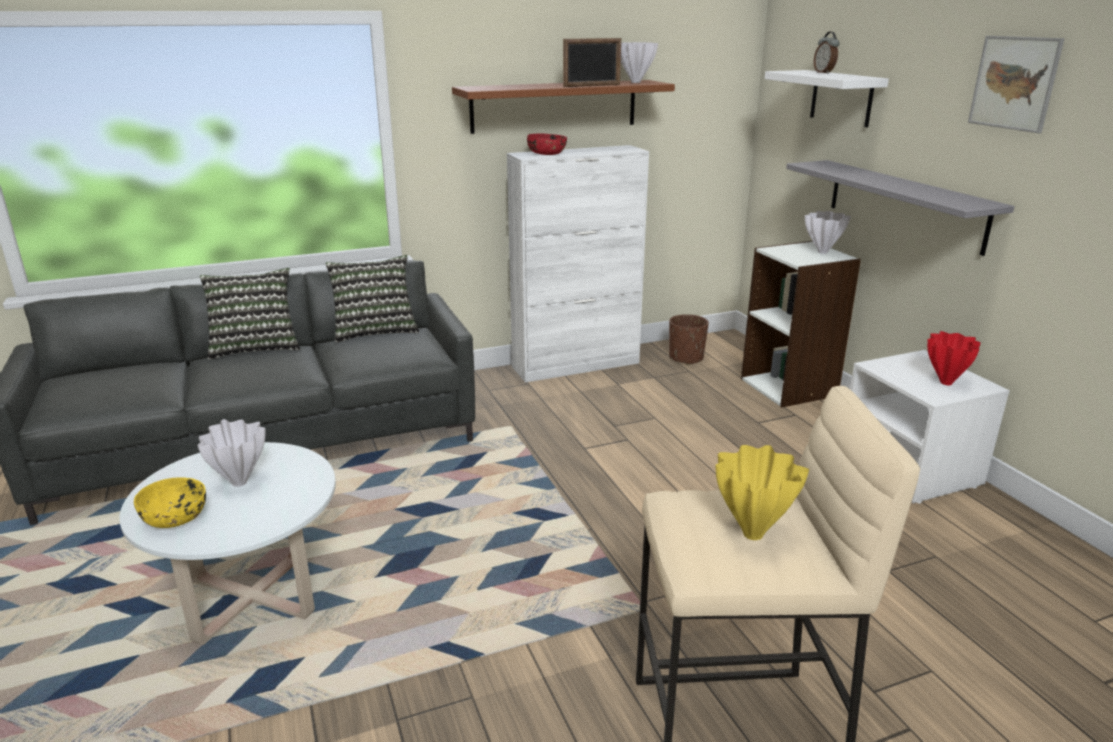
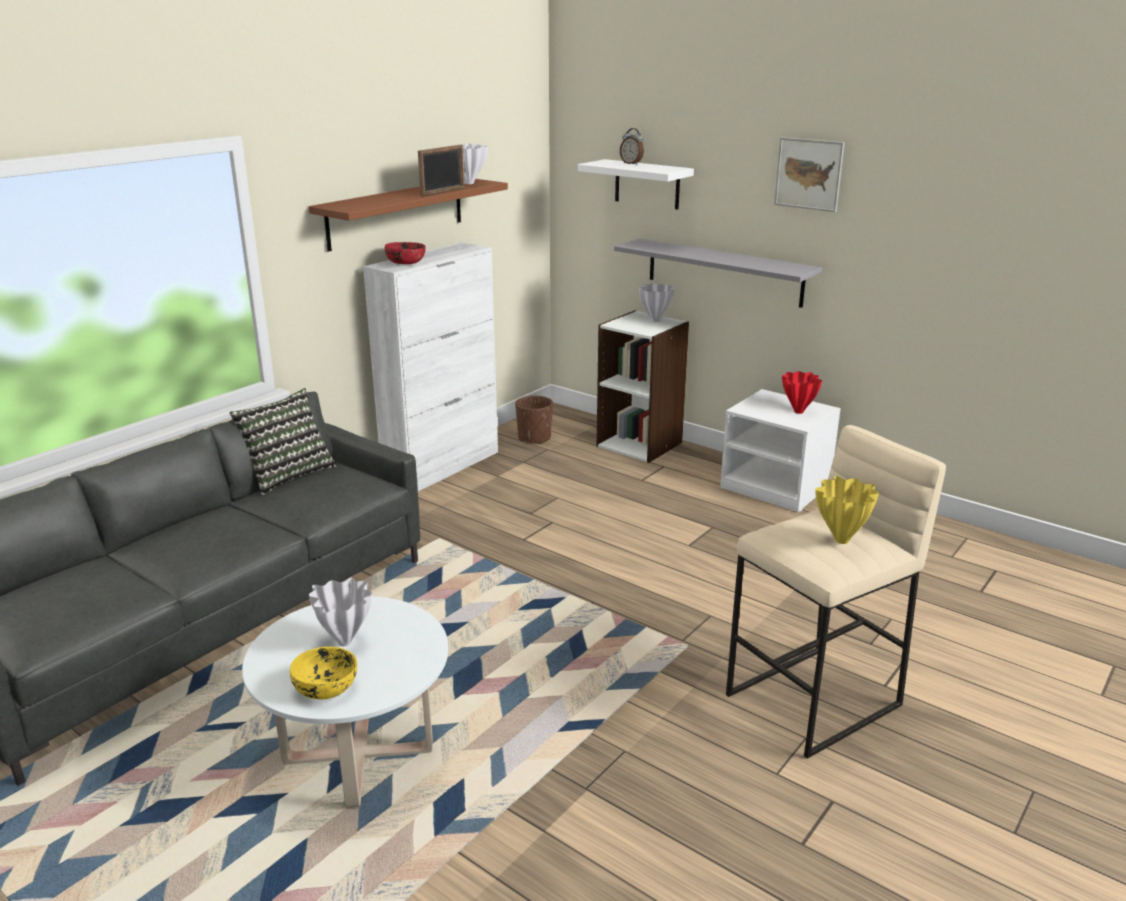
camera: 30 degrees left, 0 degrees up
pillow [200,268,300,360] -> none

